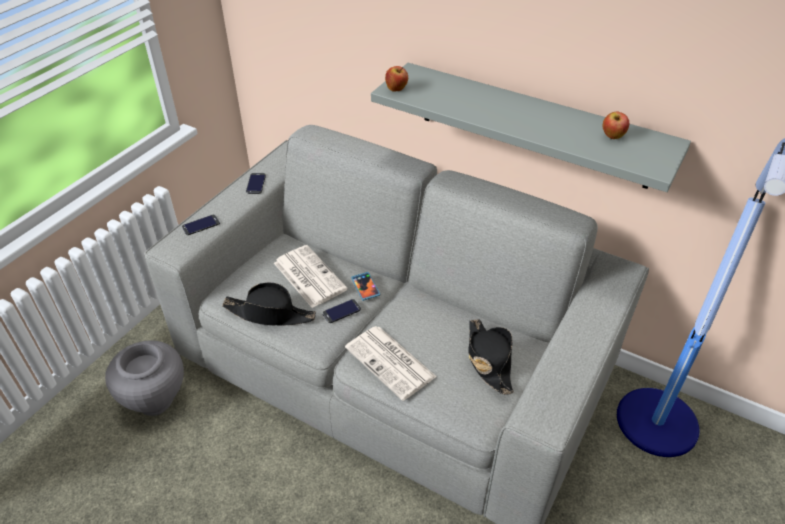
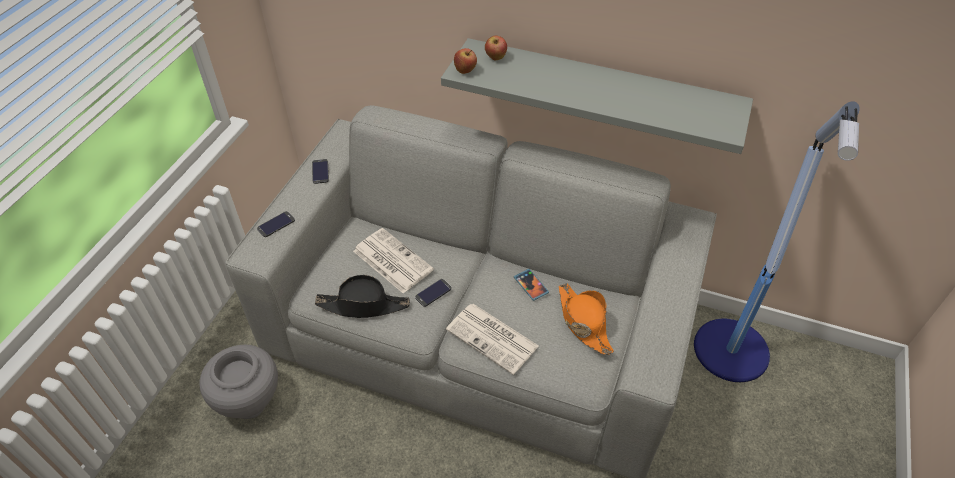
camera: 10 degrees left, 5 degrees up
phone [351,272,380,301] -> phone moved to [514,269,549,301]
black hat [468,319,514,395] -> orange hat [559,283,614,355]
apple [602,111,629,139] -> apple moved to [485,36,507,60]

